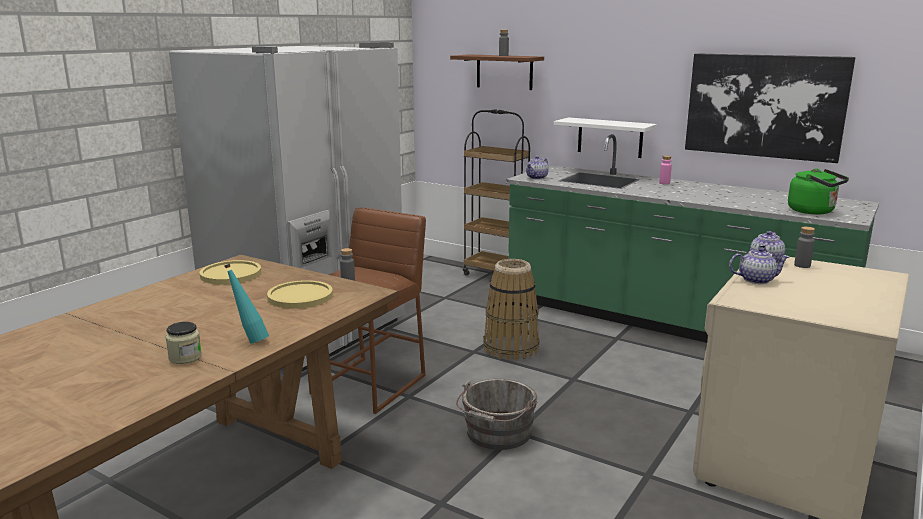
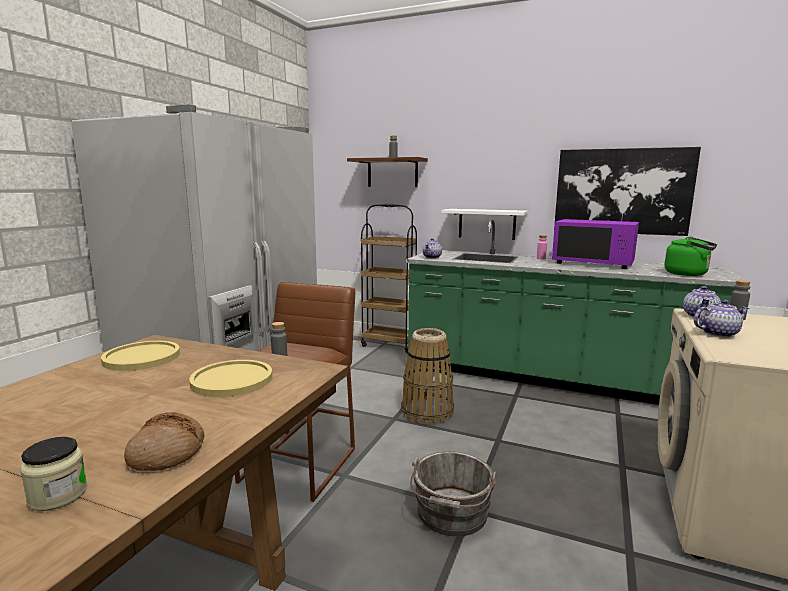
camera: 10 degrees left, 5 degrees down
turquoise bottle [224,263,269,344] -> bread [124,412,204,471]
none -> purple microwave [552,219,639,269]

